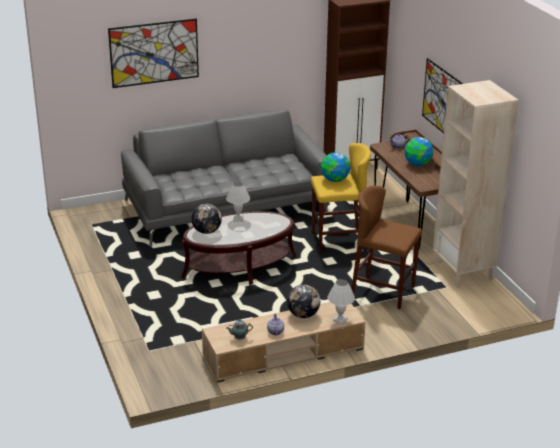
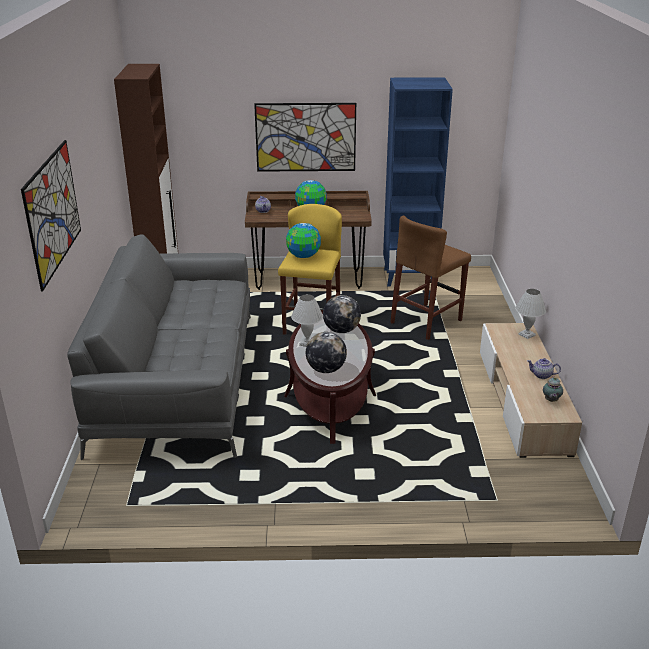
camera: 70 degrees left, 0 degrees up
globe [287,285,320,318] -> globe moved to [323,295,361,333]
beige bookcase [433,80,519,288] -> blue bookcase [383,77,453,287]

